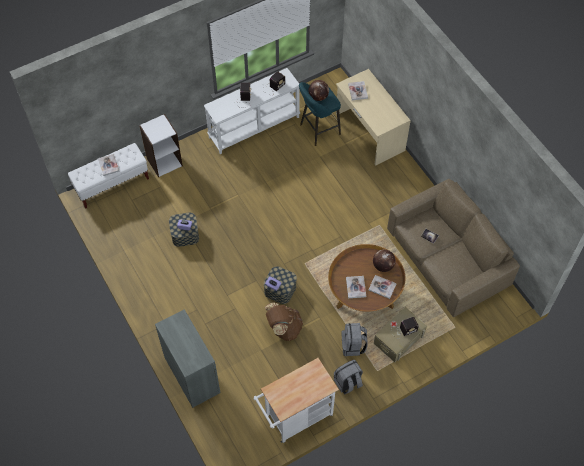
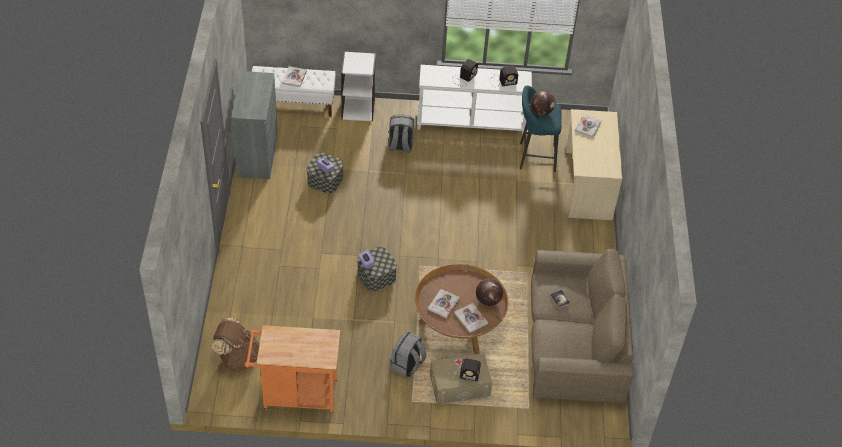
camera: 30 degrees right, 10 degrees down
grey cabinet [155,309,220,408] -> grey cabinet moved to [231,71,278,179]
white cart [253,358,339,443] -> orange cart [245,325,340,414]
brown backpack [265,302,303,341] -> brown backpack moved to [212,318,260,372]
grey backpack [334,360,363,395] -> grey backpack moved to [388,114,414,153]

